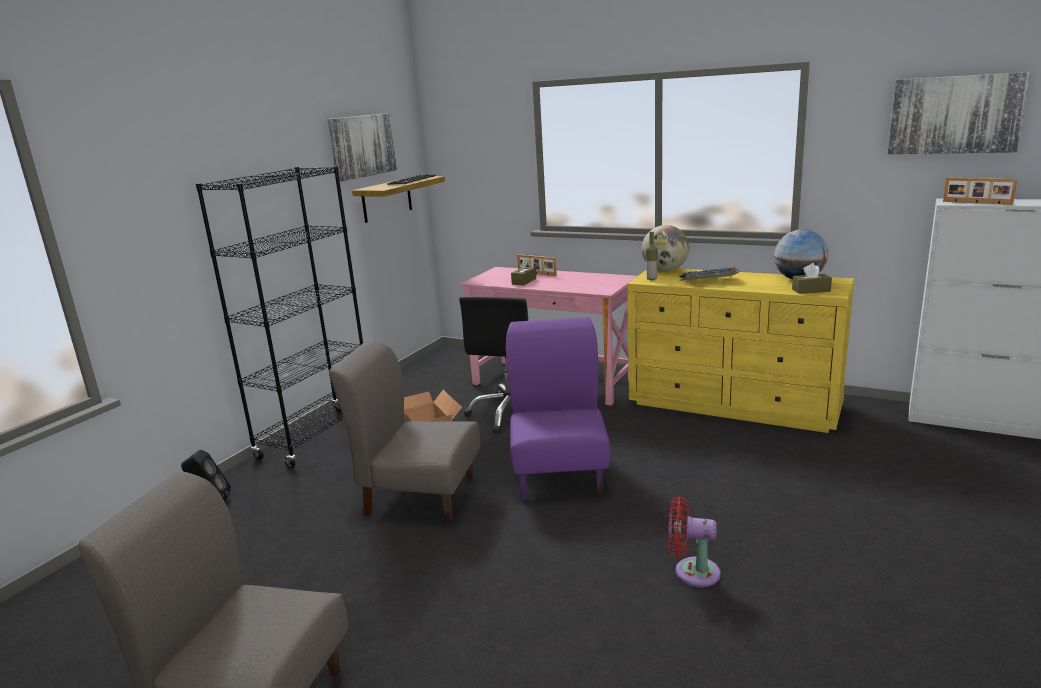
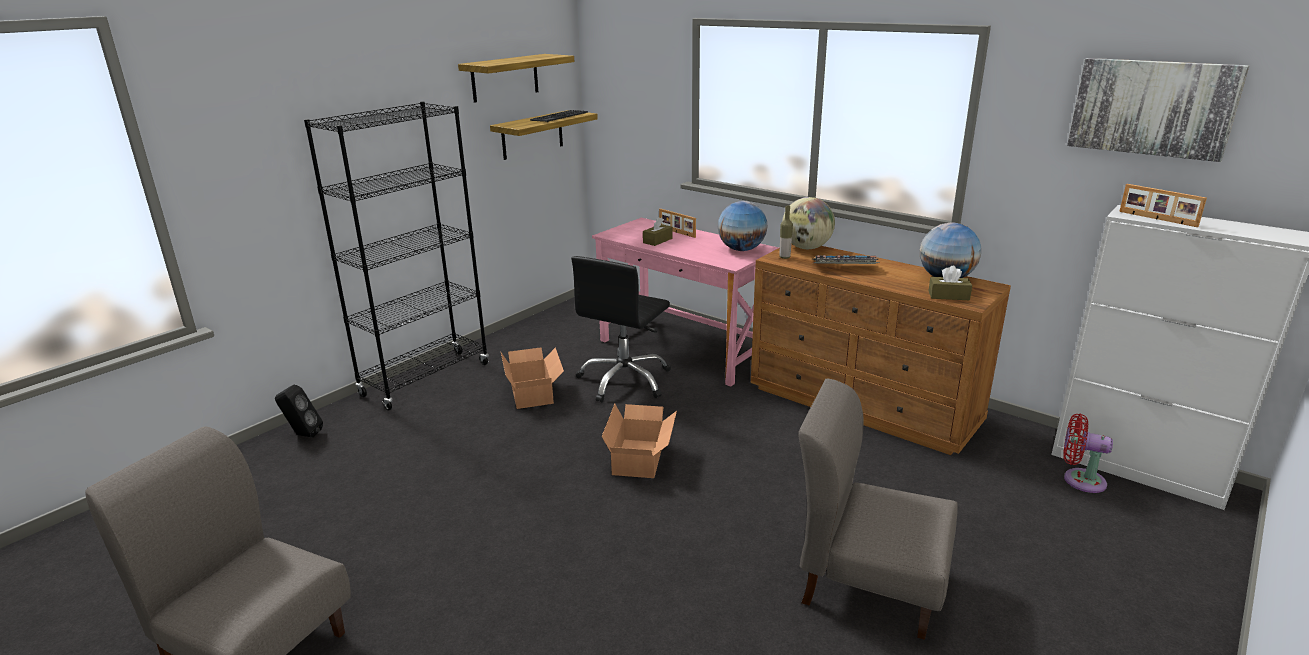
camera: 10 degrees right, 5 degrees up
picture [327,113,397,182] -> shelf [458,54,574,103]
grey chair [329,340,480,522] -> grey chair moved to [798,379,958,640]
purple chair [506,317,610,500] -> cardboard box [602,404,677,478]
yellow dresser [628,268,854,433] -> brown dresser [751,244,1011,455]
red fan [668,497,721,587] -> red fan moved to [1063,414,1113,493]
none -> globe [718,201,767,251]

